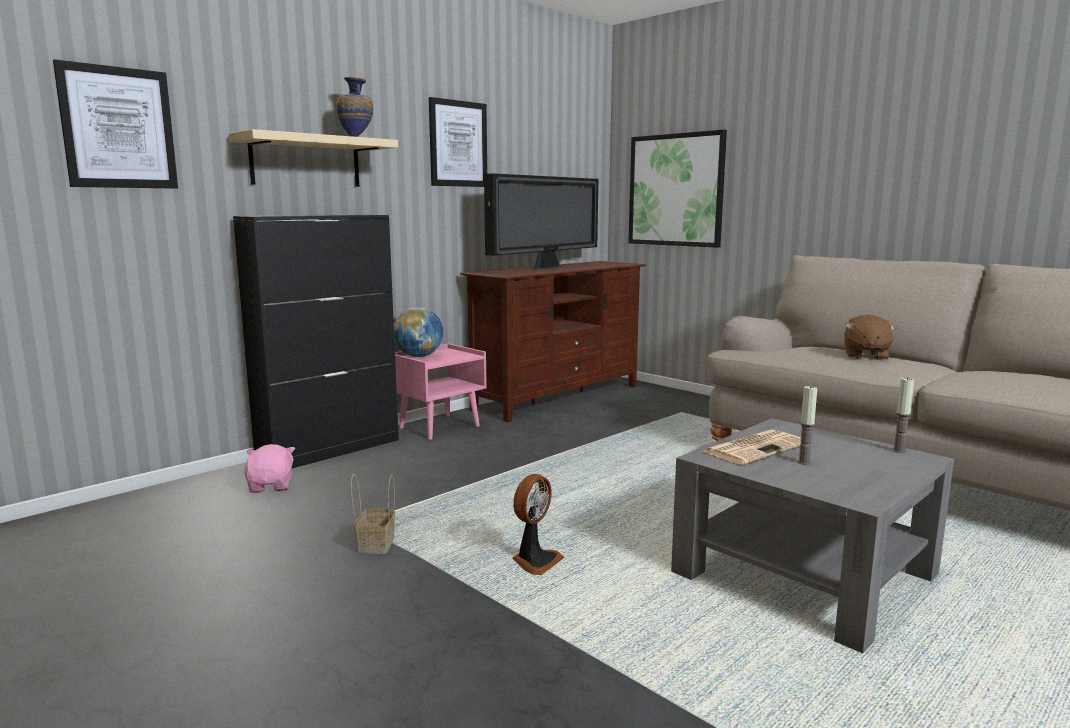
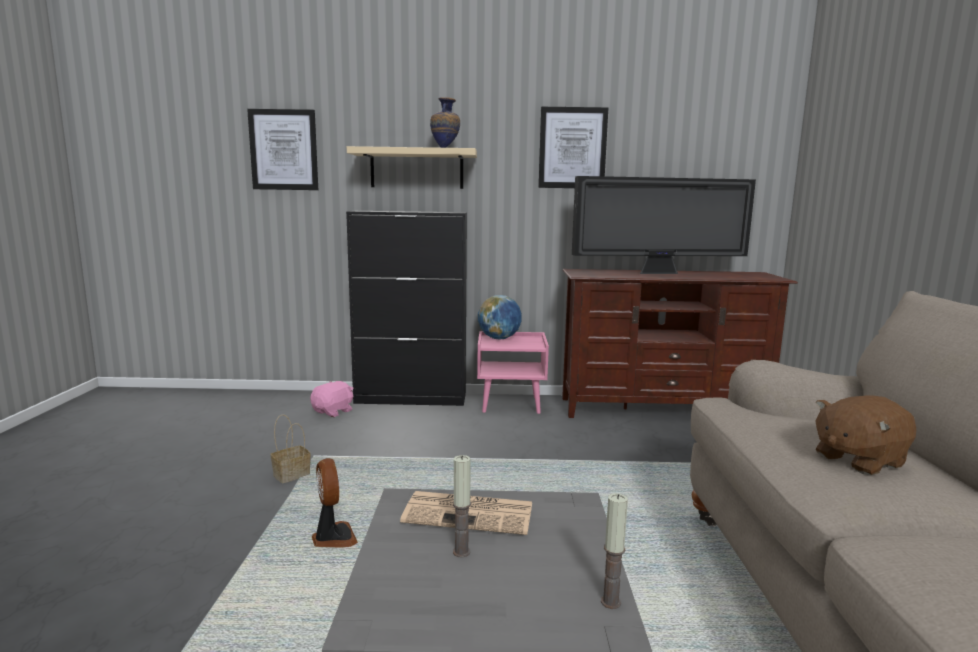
camera: 45 degrees right, 0 degrees up
fan [512,474,565,575] -> fan turned 105 degrees counterclockwise [312,458,358,548]
picture [628,130,727,248] -> none

